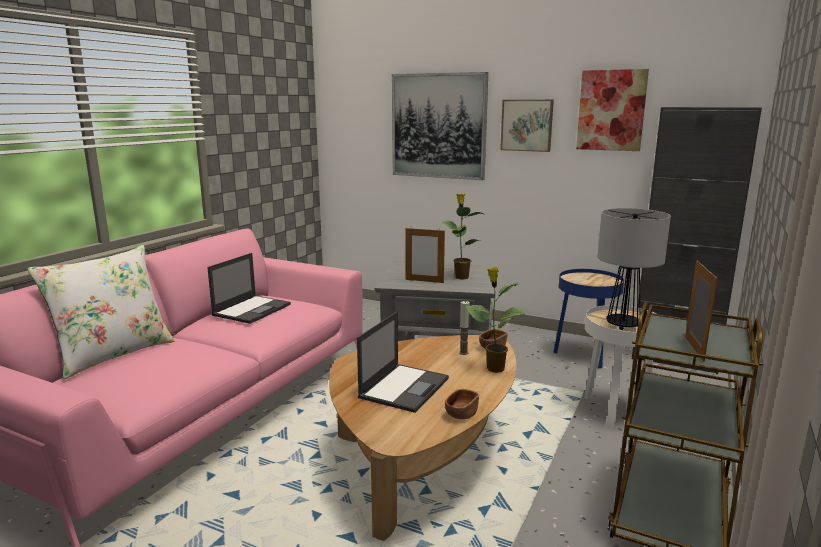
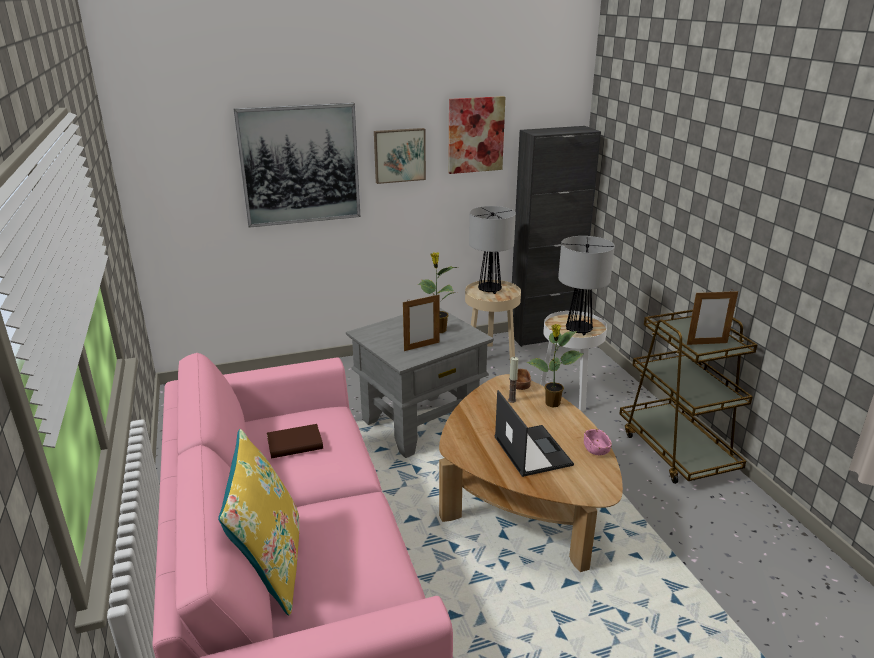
camera: 45 degrees left, 10 degrees up
white pillow [27,245,174,379] -> yellow pillow [218,429,299,616]
laptop [207,253,291,324] -> brown book [267,424,323,458]
brown bowl [445,389,479,419] -> pink bowl [584,429,612,455]
blue side table [553,269,624,368] -> beige side table [465,280,521,360]
picture frame [685,260,718,362] -> picture frame turned 120 degrees clockwise [687,291,738,345]
none -> table lamp [469,206,516,294]

